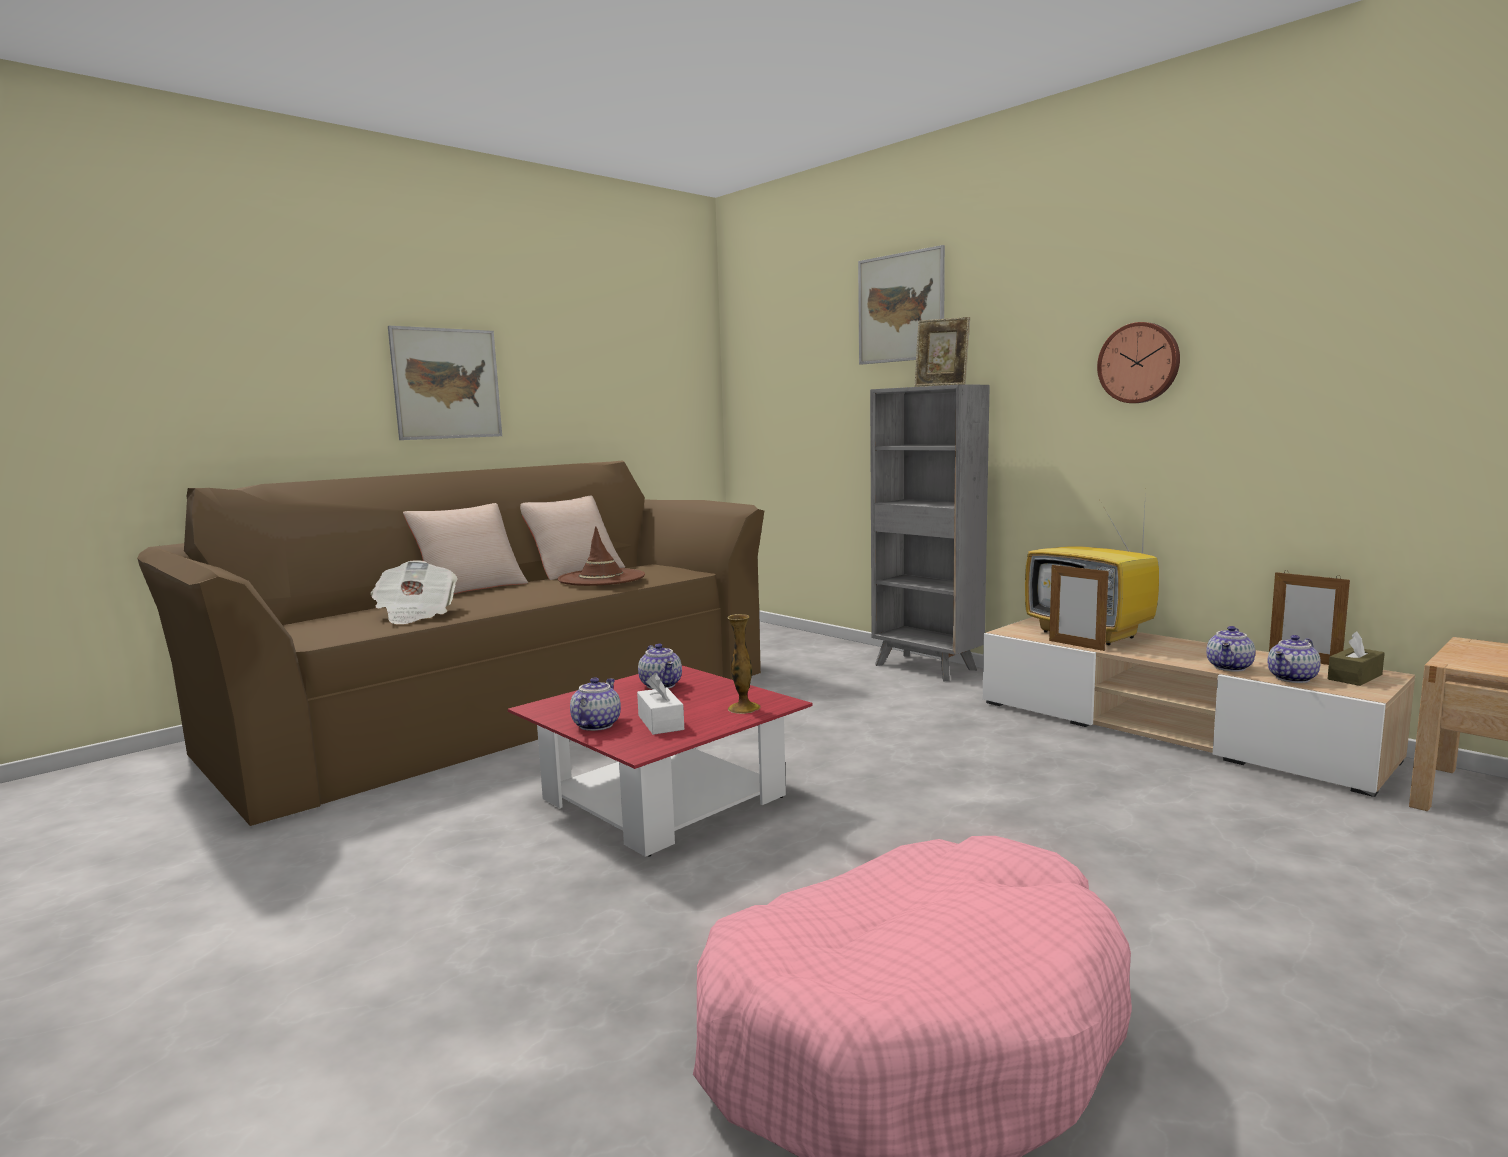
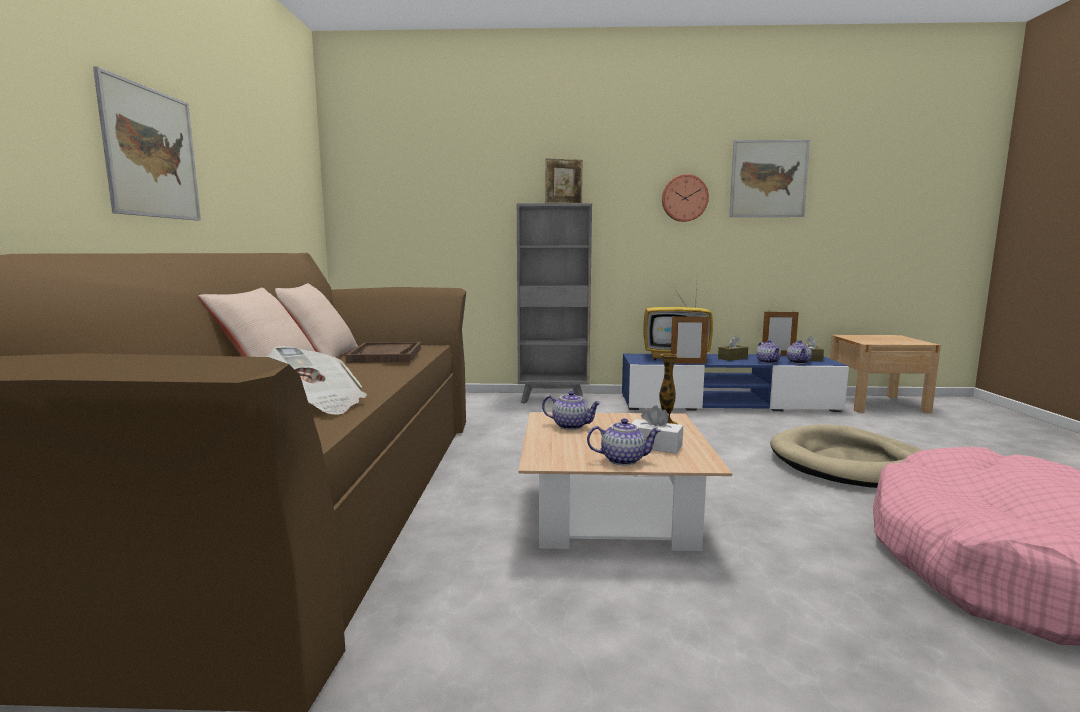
camera: 45 degrees left, 0 degrees up
red coffee table [508,665,813,857] -> beige coffee table [519,412,732,551]
brown hat [558,526,645,586] -> brown tray [345,342,421,363]
teapot [570,677,621,731] -> teapot turned 120 degrees clockwise [587,418,661,465]
picture [858,245,945,365] -> picture moved to [729,140,810,217]
beige tv stand [983,617,1415,797] -> blue tv stand [622,354,849,412]
none -> brown tissue box [718,336,748,361]
none -> beige dog bed [770,424,922,488]

